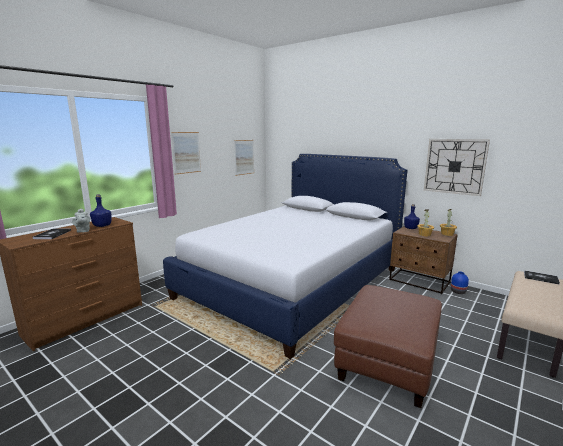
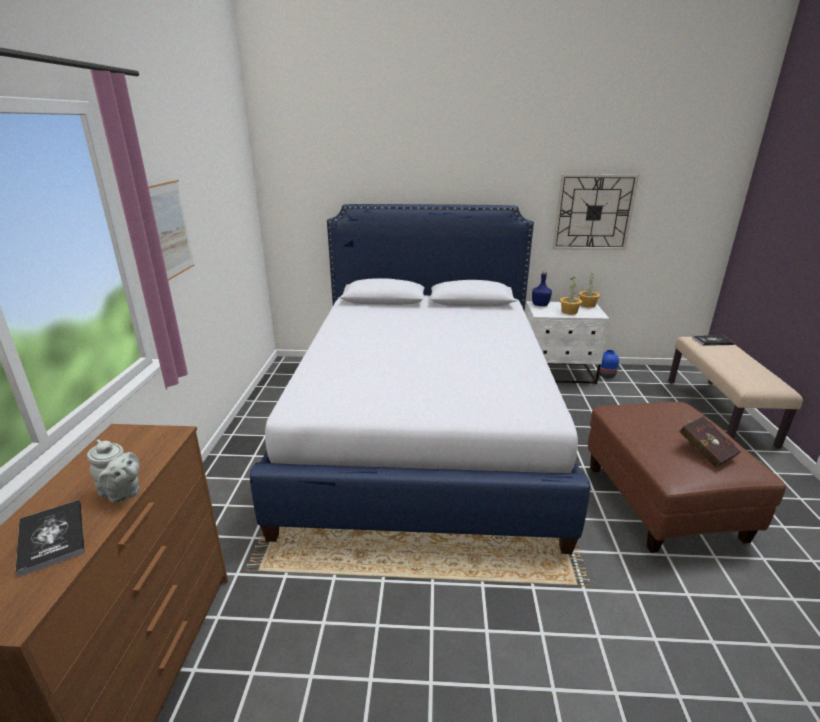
camera: 35 degrees left, 10 degrees up
blue bottle [90,194,111,227] -> none
picture [234,140,254,176] -> none
brown nightstand [389,226,458,294] -> white nightstand [525,301,610,384]
none -> red book [679,417,741,468]

